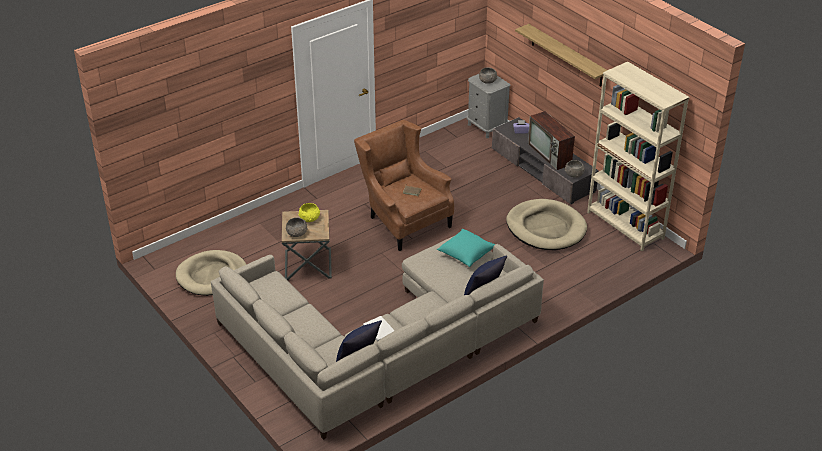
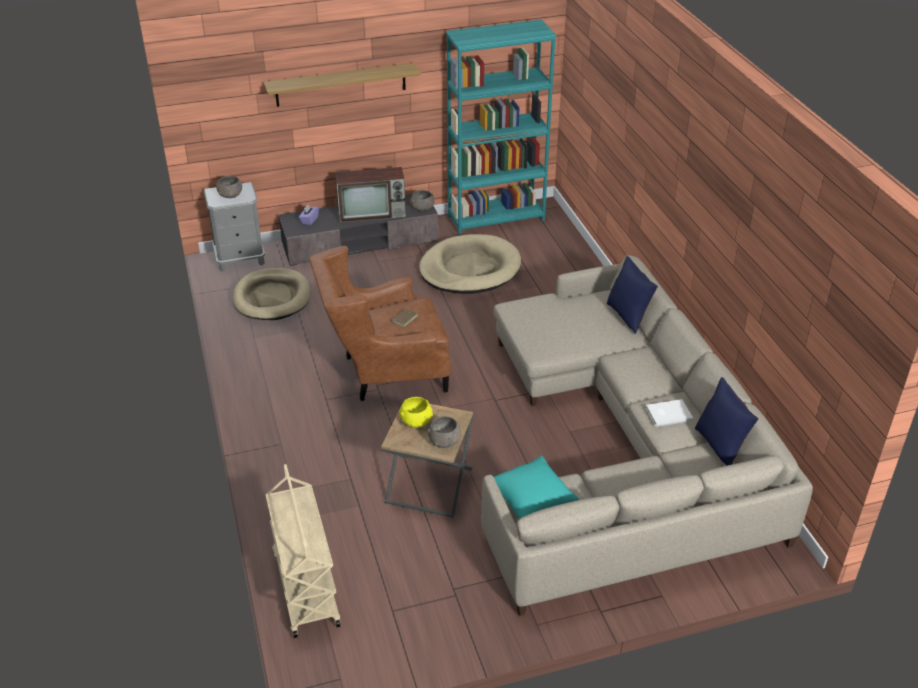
camera: 70 degrees left, 0 degrees up
beige dog bed [176,250,246,296] -> beige dog bed moved to [232,268,311,320]
turquoise pillow [437,229,495,267] -> turquoise pillow moved to [494,456,579,519]
beige bookcase [587,62,689,251] -> turquoise bookcase [446,19,556,235]
none -> beige cart [266,464,341,638]

